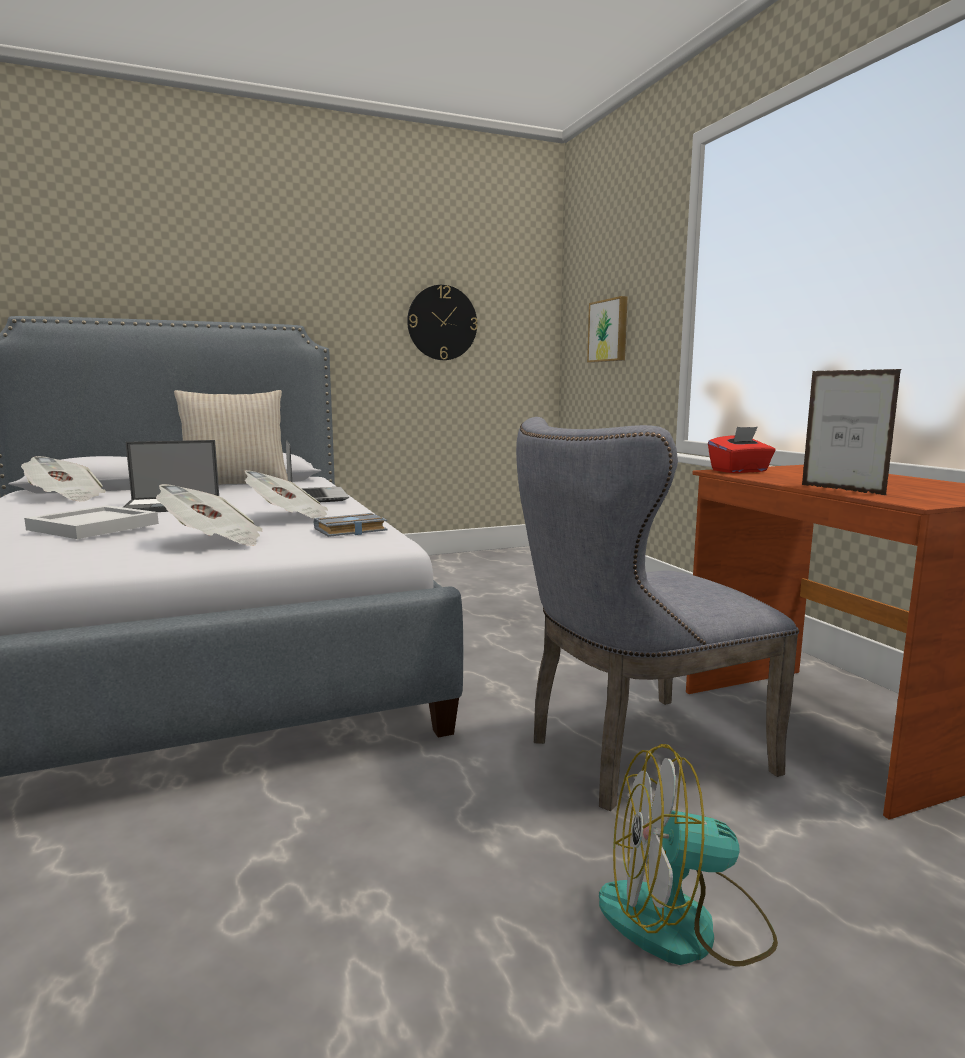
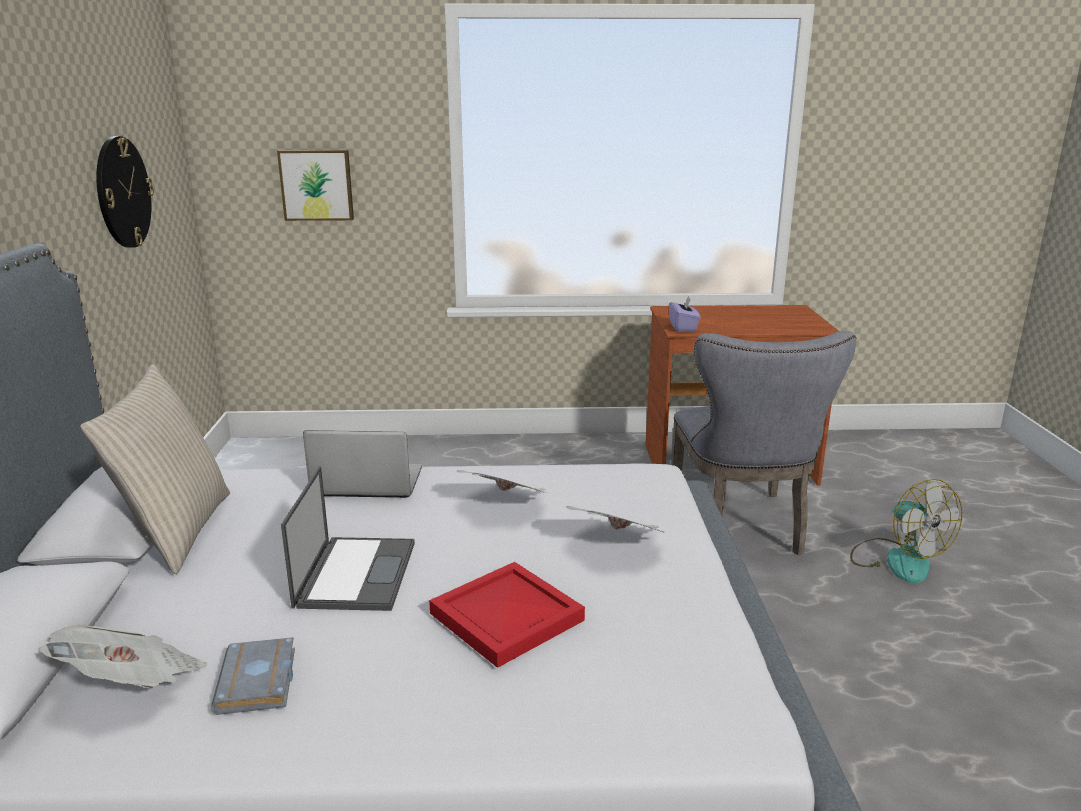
camera: 70 degrees left, 10 degrees up
white tray [24,505,159,539] -> red tray [429,562,585,668]
grey book [314,513,388,537] -> grey book moved to [211,637,295,715]
fan [599,744,778,967] -> fan turned 45 degrees counterclockwise [850,479,963,583]
red tissue box [708,427,776,473] -> purple tissue box [669,295,701,332]
picture frame [802,369,901,496] -> none

